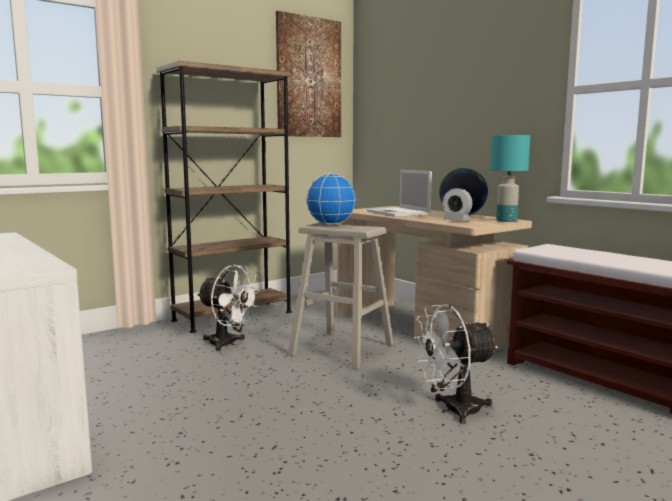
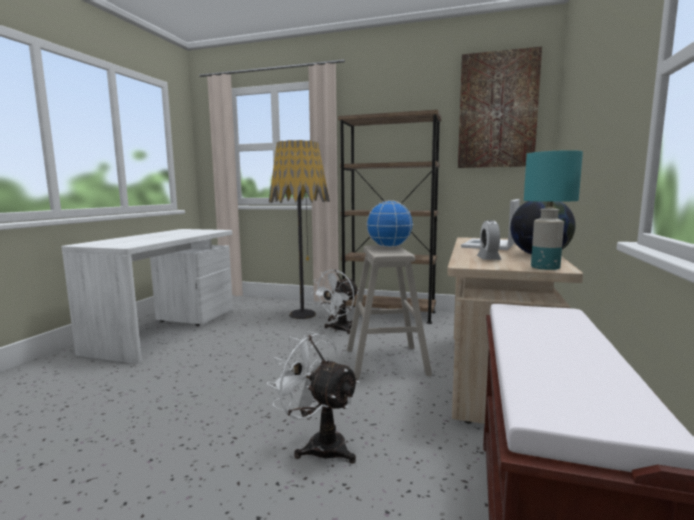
camera: 55 degrees right, 0 degrees up
white fan [197,264,260,351] -> white fan turned 45 degrees clockwise [311,269,359,334]
none -> floor lamp [269,140,330,319]

